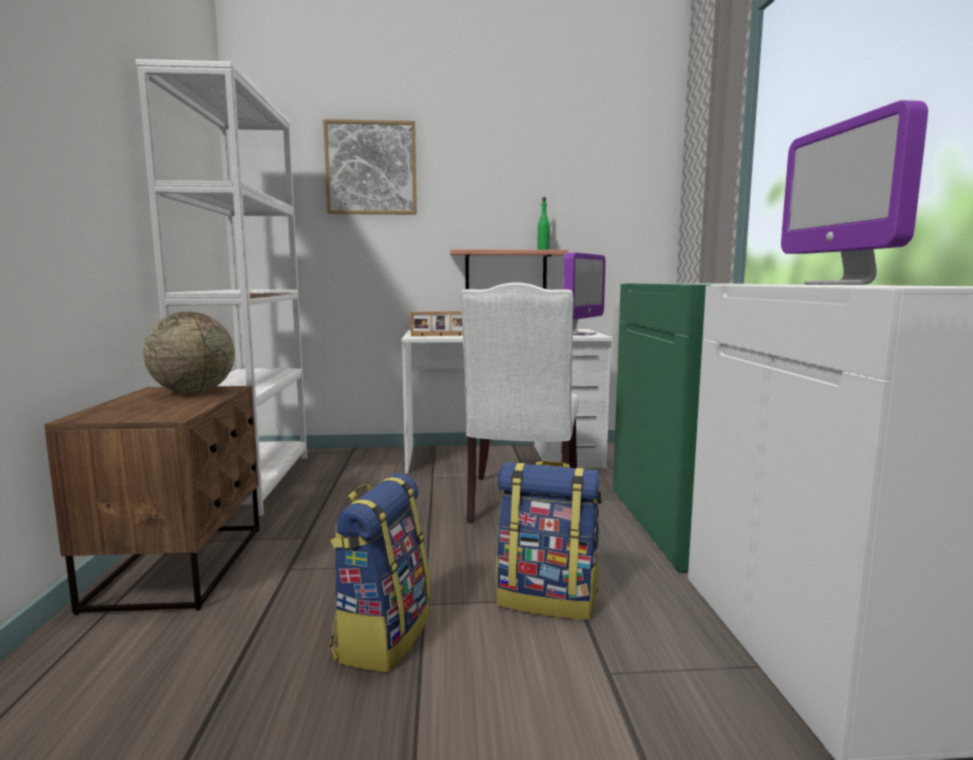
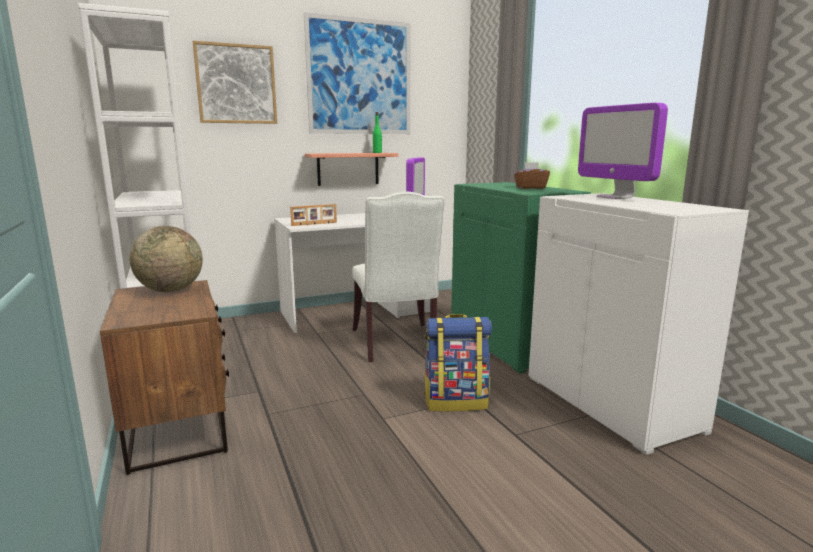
camera: 20 degrees left, 5 degrees up
backpack [330,473,430,672] -> none
none -> picture [304,12,410,134]
none -> brown tissue box [514,162,550,189]

